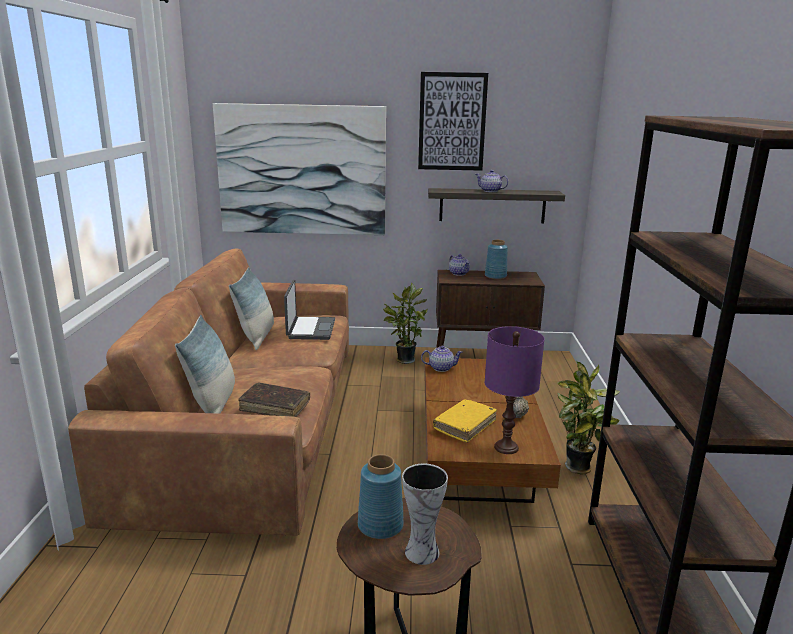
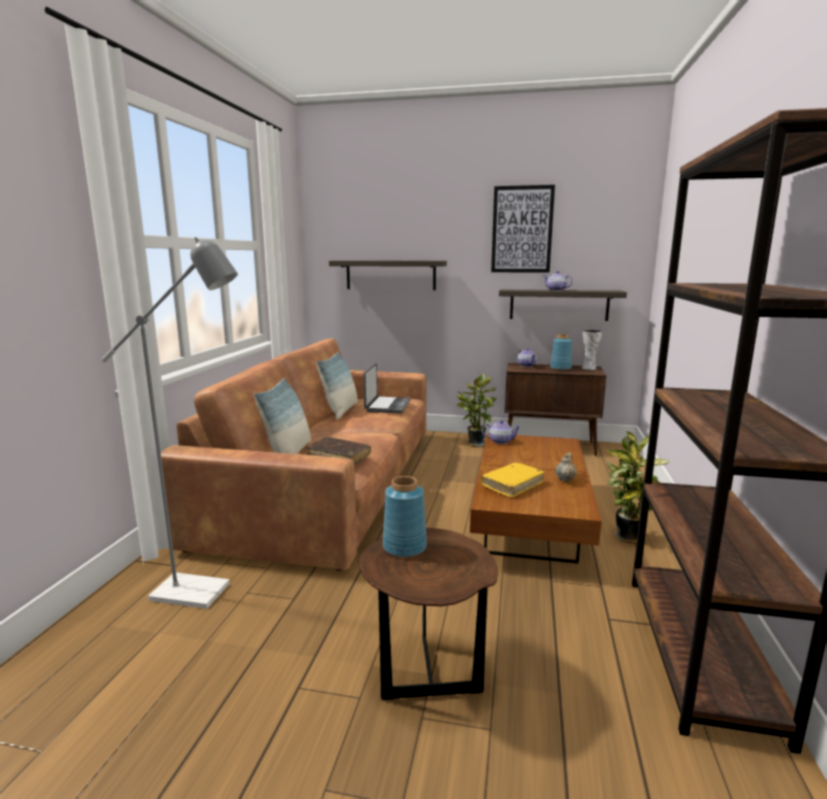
camera: 10 degrees right, 5 degrees down
picture [213,103,386,235] -> shelf [329,261,447,290]
vase [402,463,448,565] -> vase moved to [582,330,602,370]
purple table lamp [485,326,545,454] -> none
none -> grey floor lamp [101,237,238,609]

